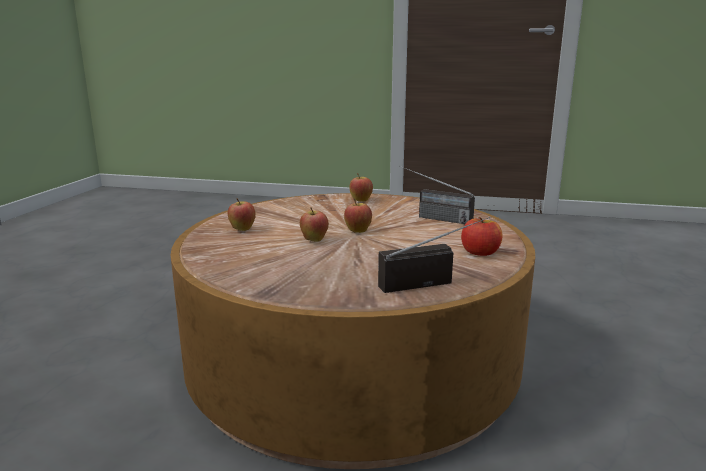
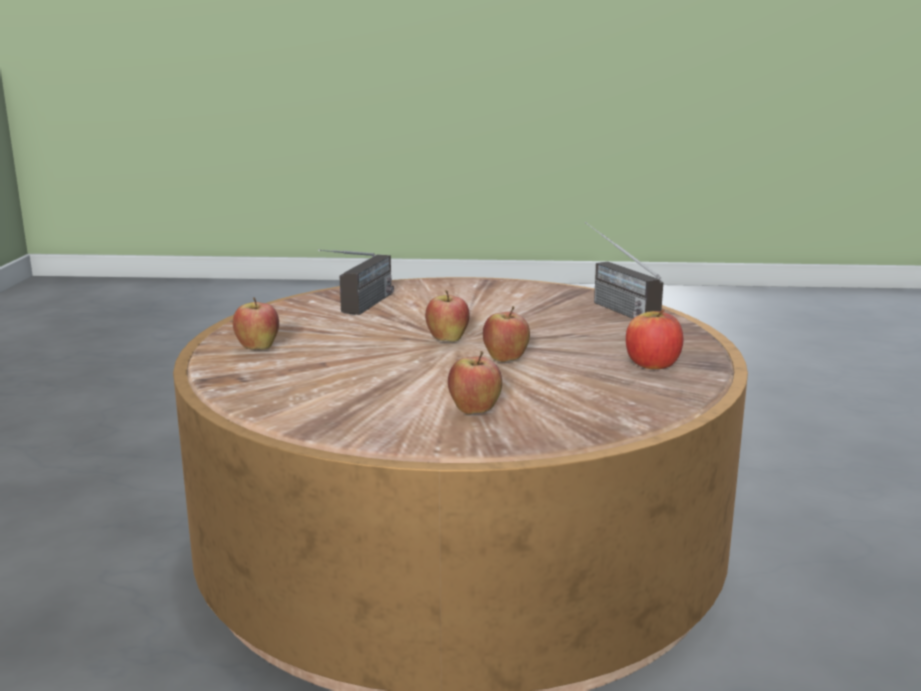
camera: 100 degrees left, 0 degrees up
apple [461,217,502,256] -> apple moved to [626,309,683,369]

